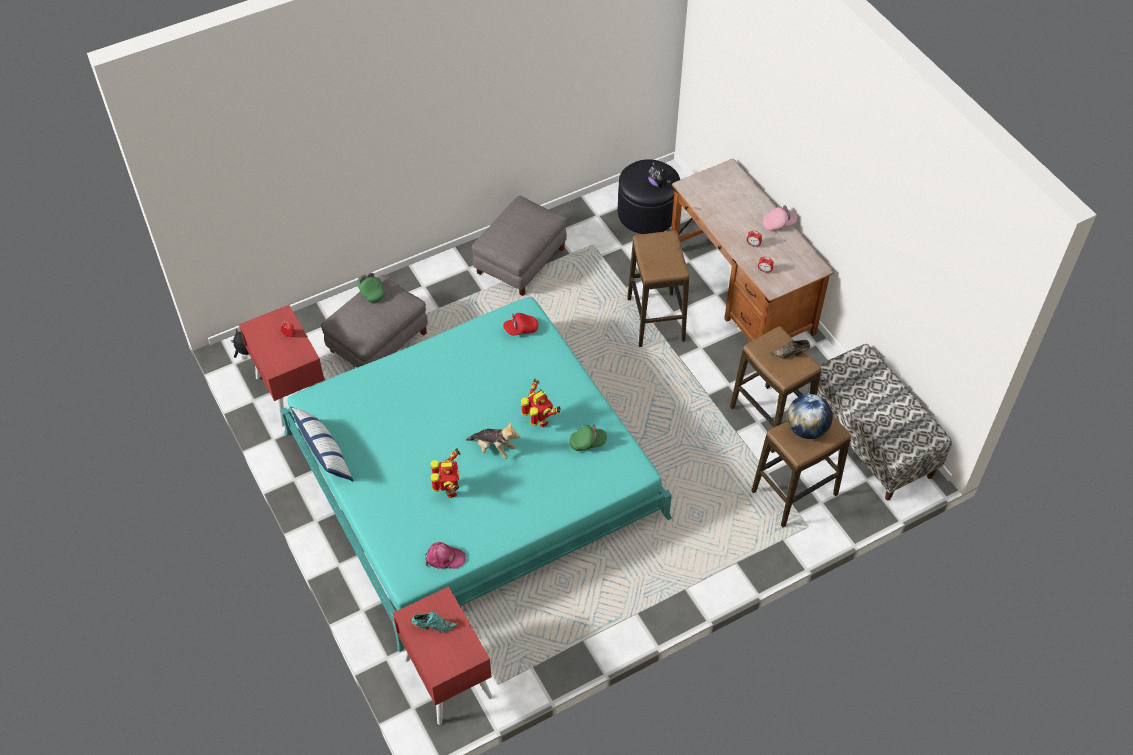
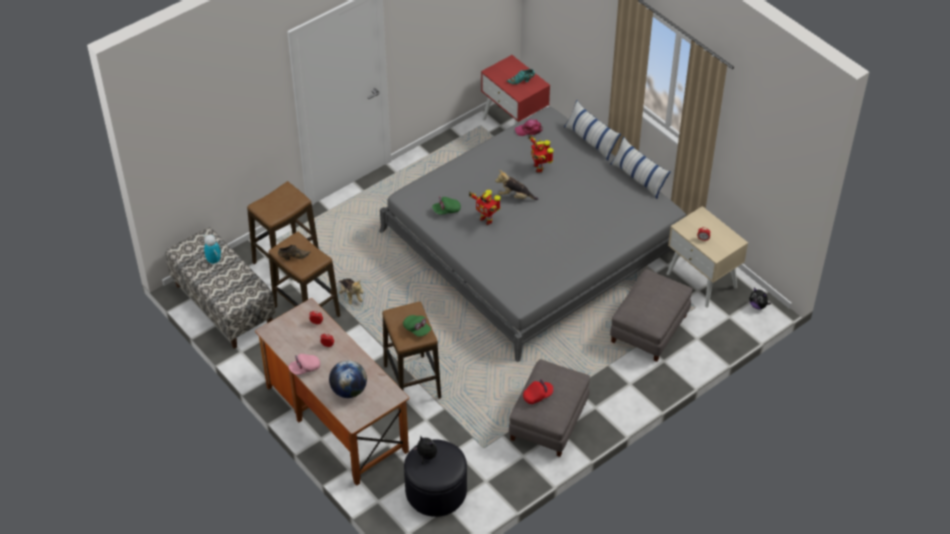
camera: 170 degrees right, 5 degrees down
red nightstand [239,305,325,427] -> beige nightstand [667,206,748,308]
turquoise bed [280,297,672,652] -> grey bed [379,106,686,362]
green cap [357,273,385,303] -> green cap moved to [403,315,431,337]
red cap [503,313,538,335] -> red cap moved to [523,379,554,404]
globe [787,394,833,439] -> globe moved to [329,360,367,398]
none -> toy robot [204,234,221,265]
none -> plush toy [339,278,364,305]
none -> pillow [564,100,621,161]

